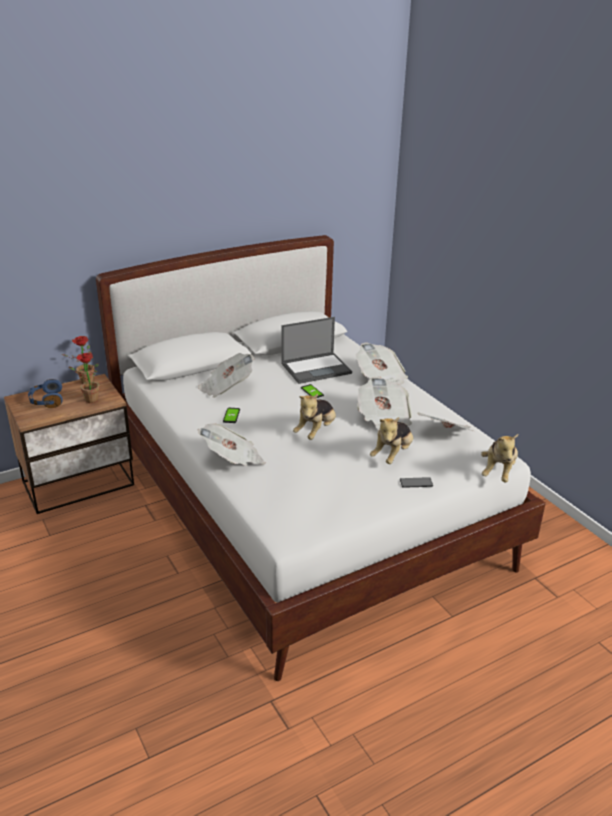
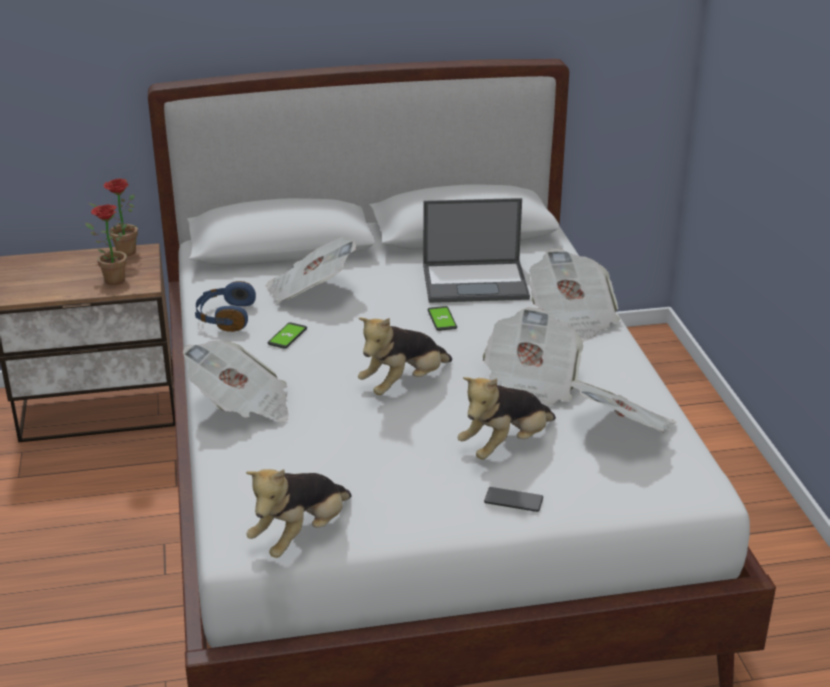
camera: 20 degrees right, 0 degrees up
blue headphones [28,379,63,408] -> blue headphones moved to [195,281,256,332]
plush toy [481,434,518,482] -> plush toy moved to [246,469,352,558]

